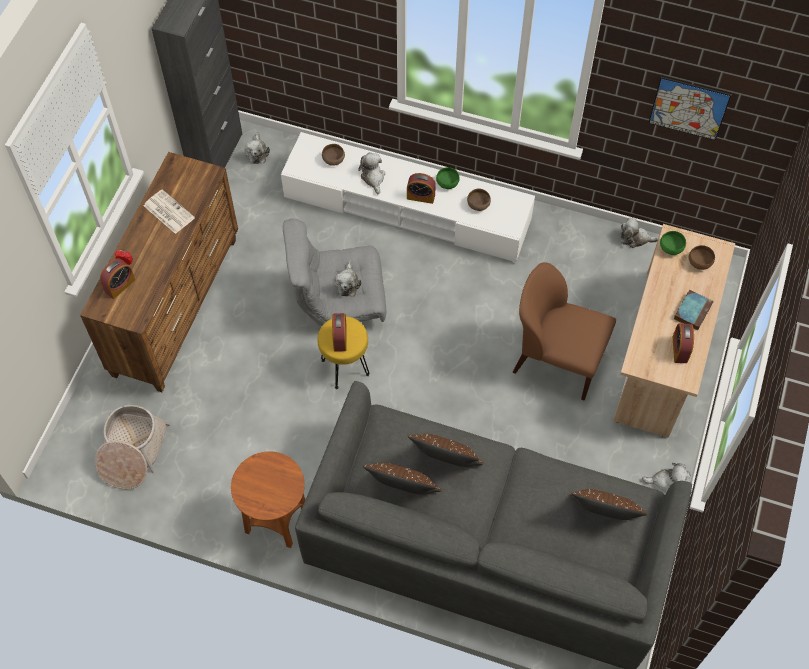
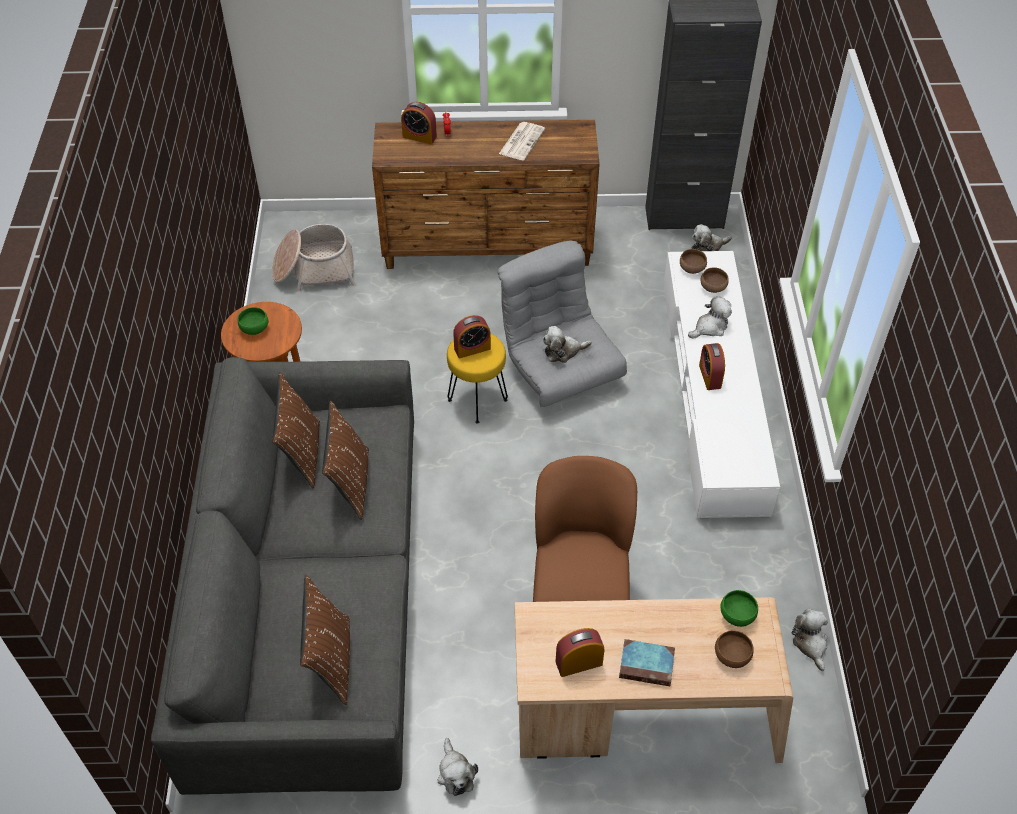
camera: 70 degrees right, 10 degrees down
green bowl [436,167,460,189] -> green bowl moved to [238,307,268,335]
brown bowl [467,188,491,211] -> brown bowl moved to [680,249,707,274]
picture [648,76,732,141] -> none

